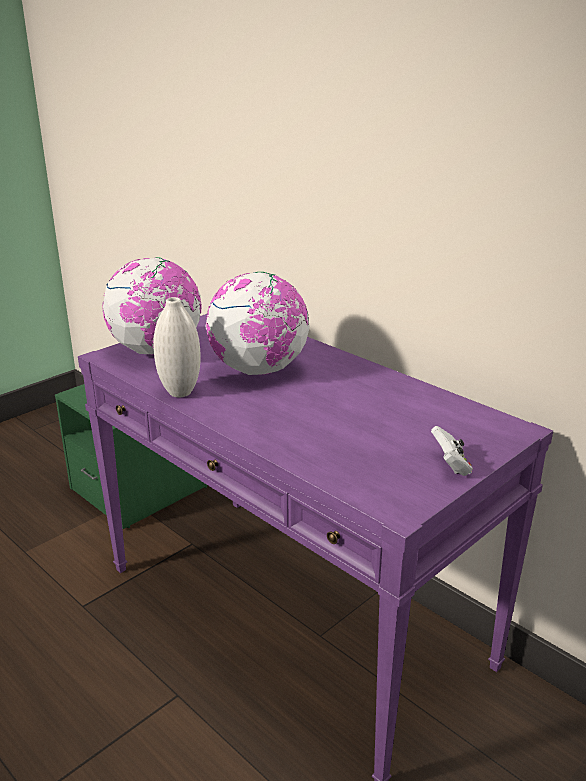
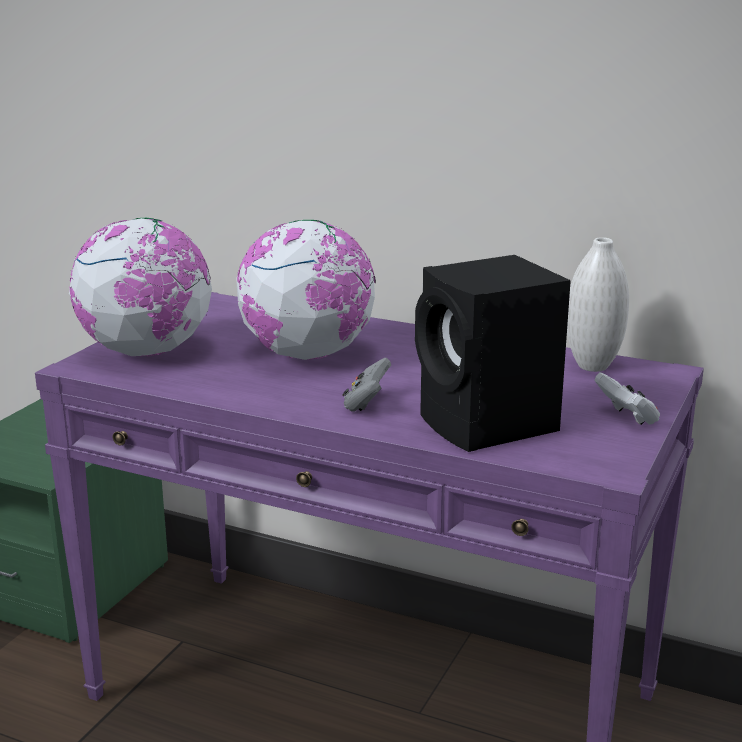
camera: 20 degrees left, 5 degrees down
white vase [153,297,201,397] -> white vase moved to [567,237,629,372]
none -> grey game controller [342,358,391,412]
none -> black speaker [415,255,571,452]

